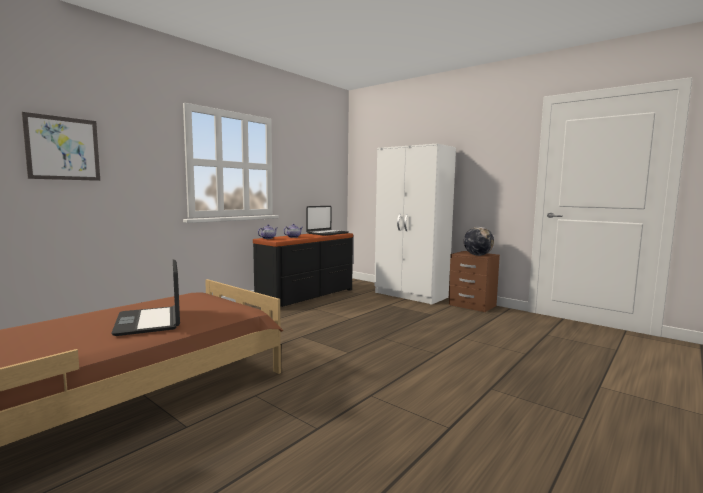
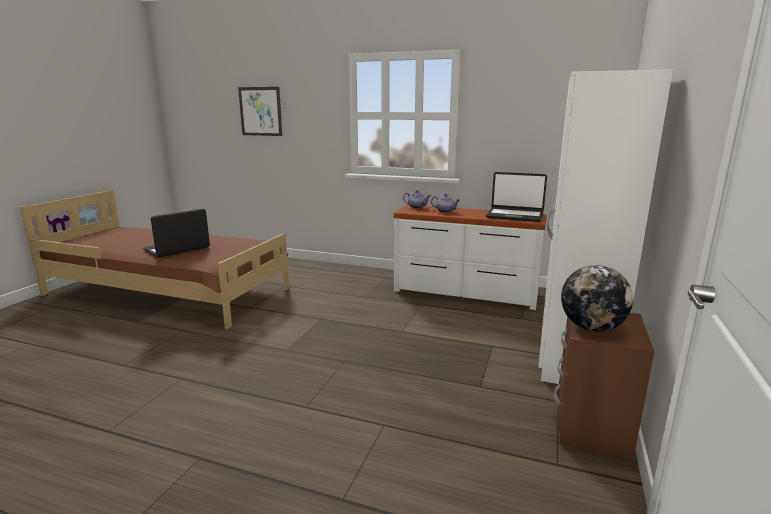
camera: 70 degrees right, 10 degrees up
black dresser [253,233,353,307] -> white dresser [393,205,547,310]

